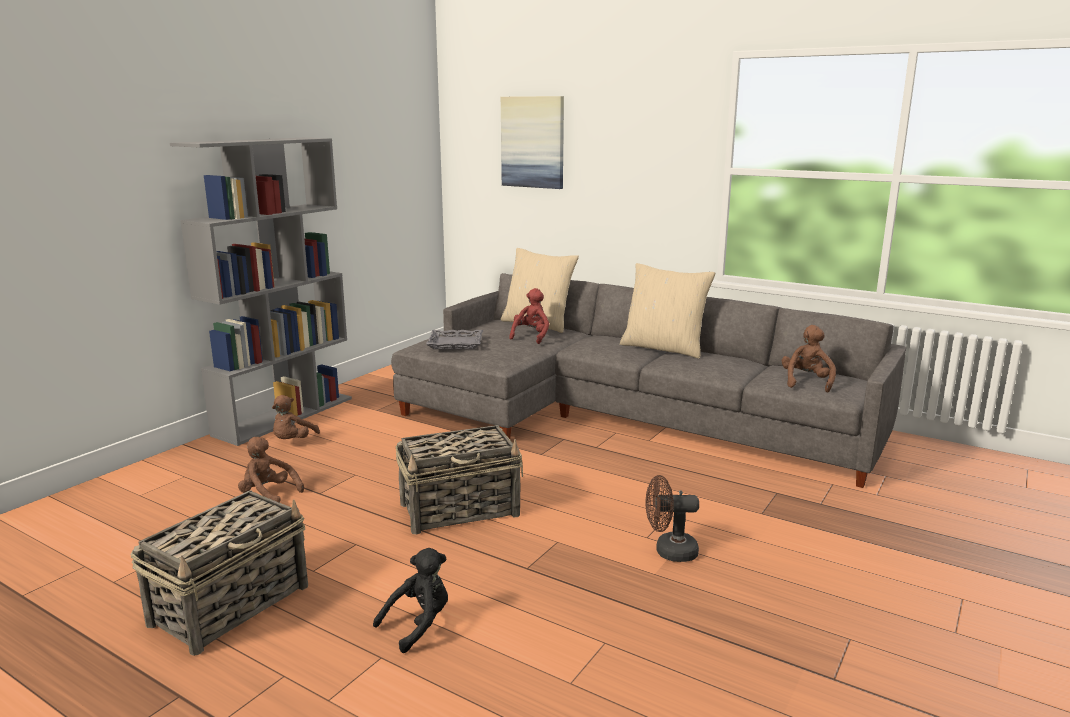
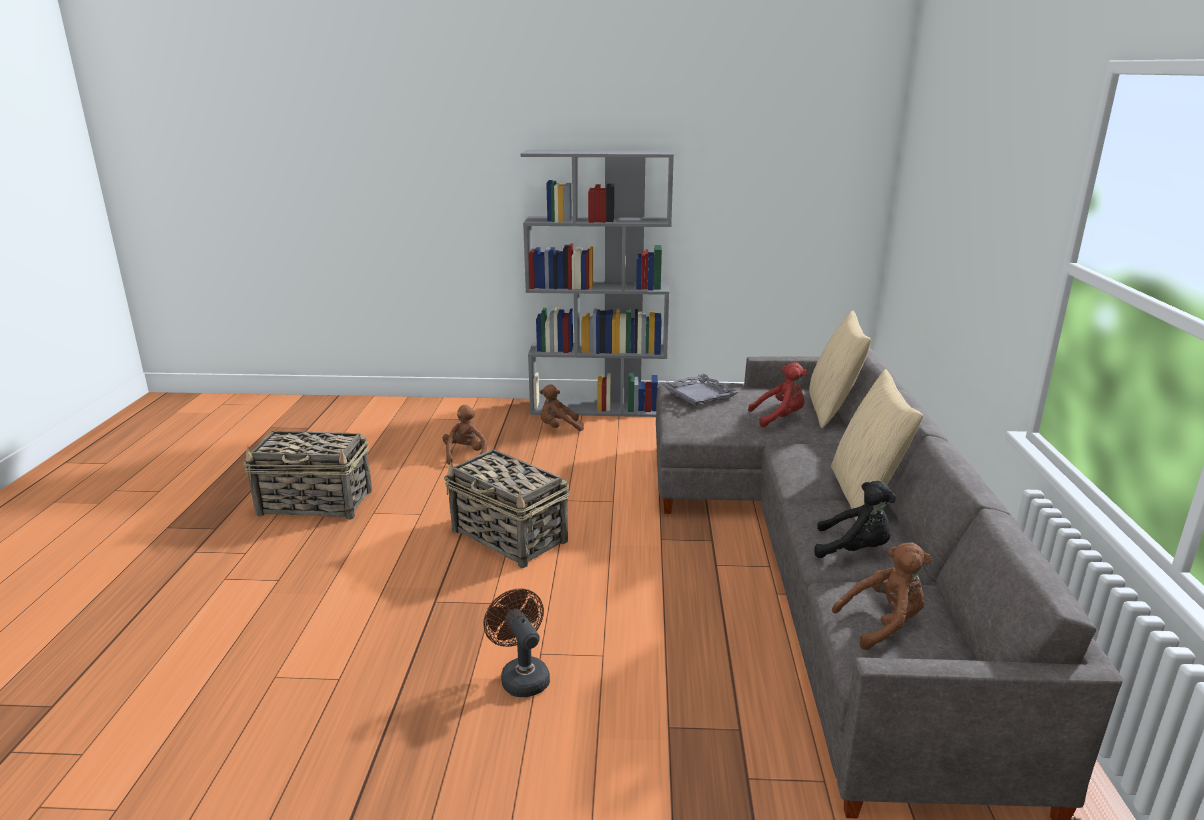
camera: 60 degrees right, 5 degrees up
black plush toy [373,548,448,653] -> black plush toy moved to [814,481,896,558]
picture [501,96,564,189] -> none

